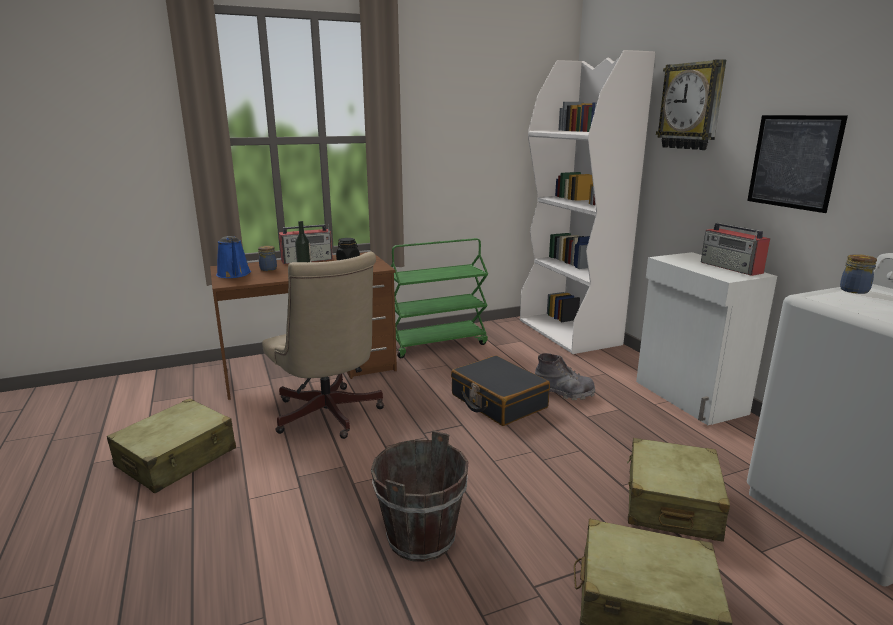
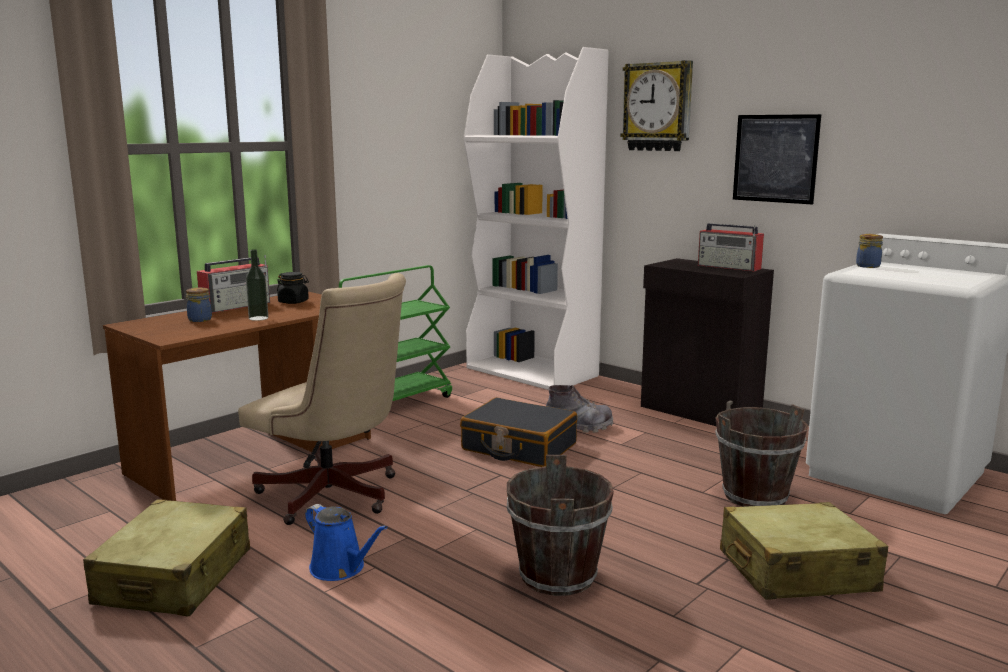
camera: 25 degrees left, 5 degrees down
blue watering can [216,236,251,278] -> blue watering can moved to [305,504,388,581]
beige suitcase [627,438,730,542] -> brown bucket [715,405,808,507]
white cabinet [636,252,777,425] -> black cabinet [641,258,774,426]

